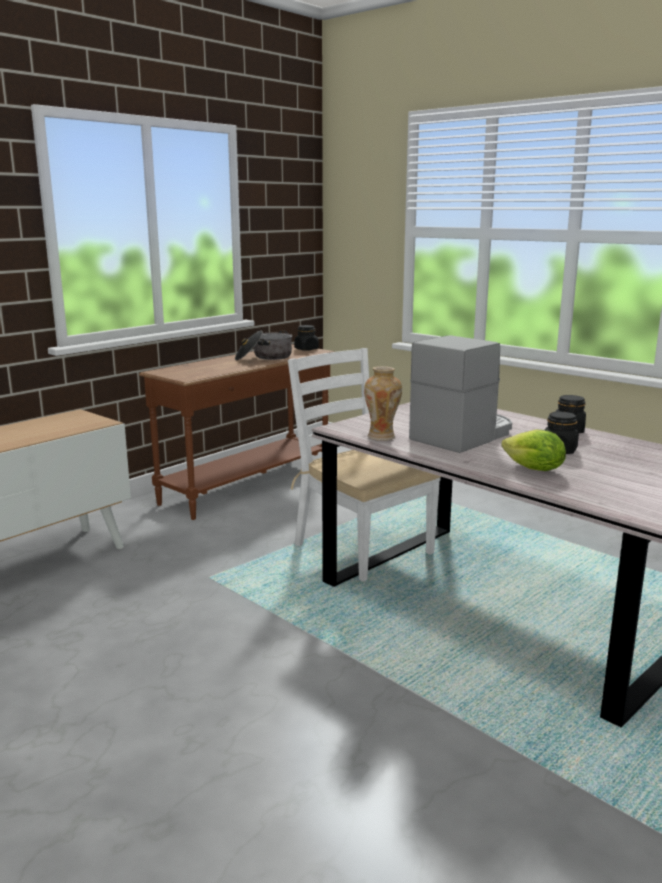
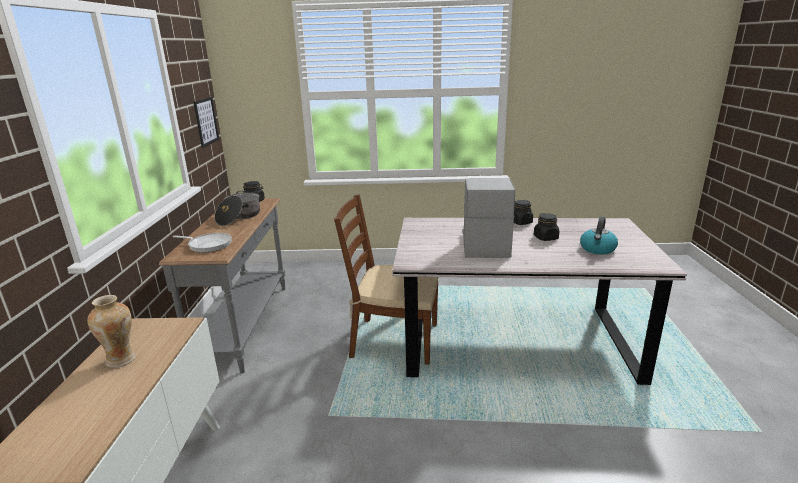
camera: 40 degrees left, 5 degrees up
brown console table [139,344,335,520] -> grey console table [159,198,285,374]
white chair [288,348,441,582] -> brown chair [334,195,439,365]
vase [364,366,402,441] -> vase moved to [87,295,136,368]
lettuce [501,430,566,471] -> none
none -> frying pan [173,233,232,253]
none -> picture [193,97,220,148]
none -> kettle [580,217,618,254]

